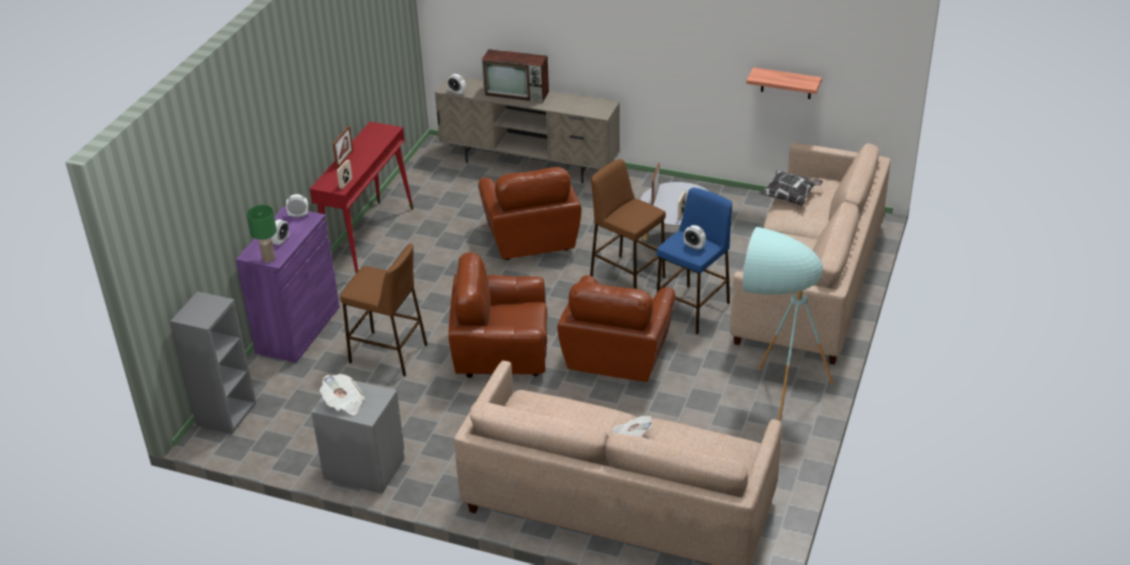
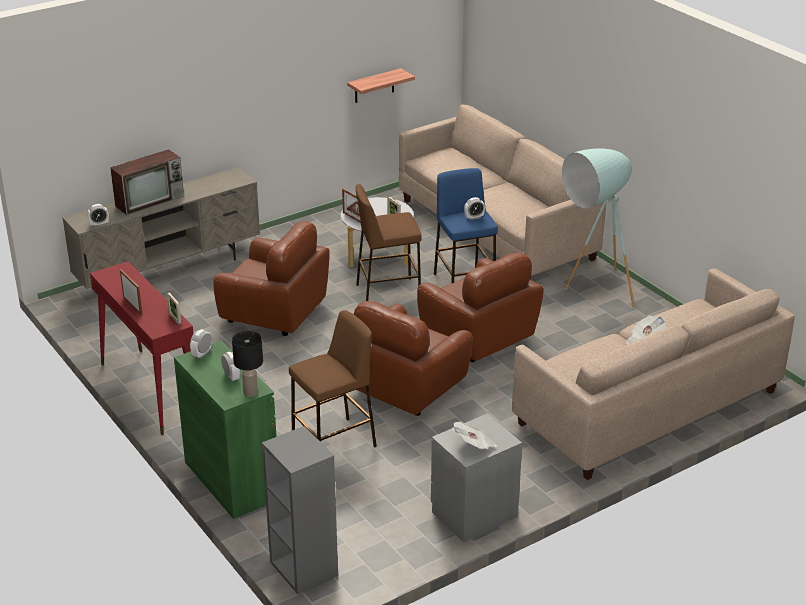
camera: 55 degrees left, 5 degrees down
purple cabinet [236,206,340,363] -> green cabinet [174,341,277,519]
green table lamp [247,205,277,263] -> black table lamp [232,331,263,397]
pillow [759,171,823,206] -> none

